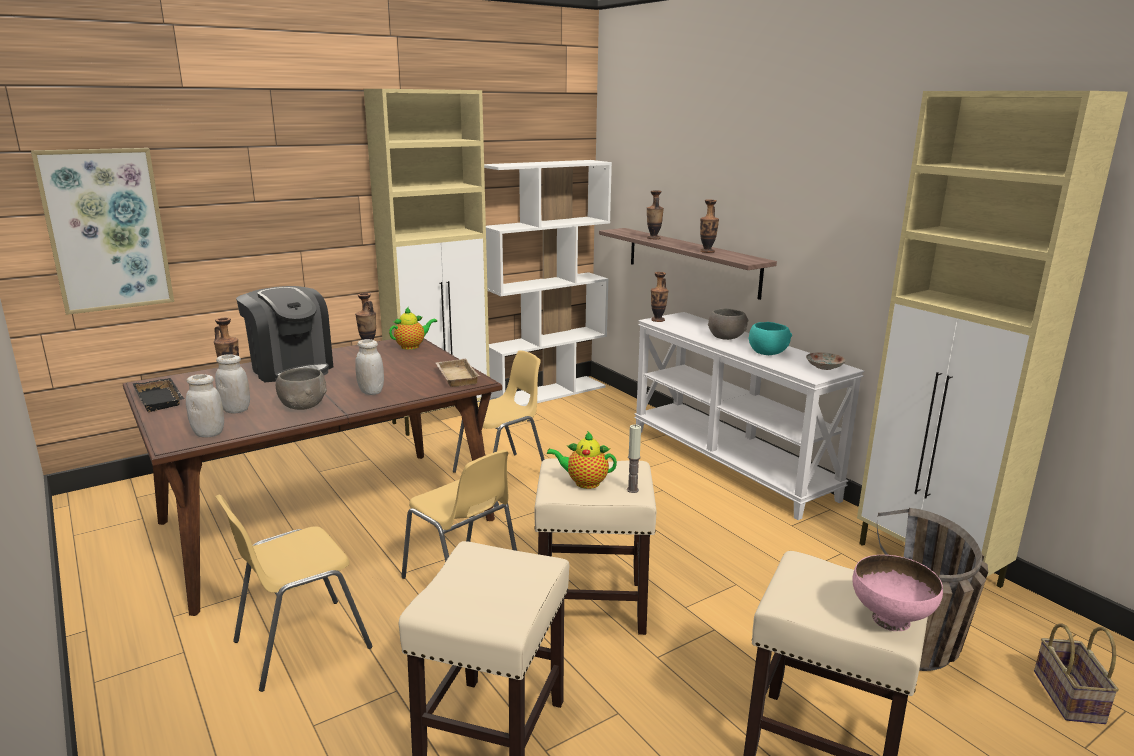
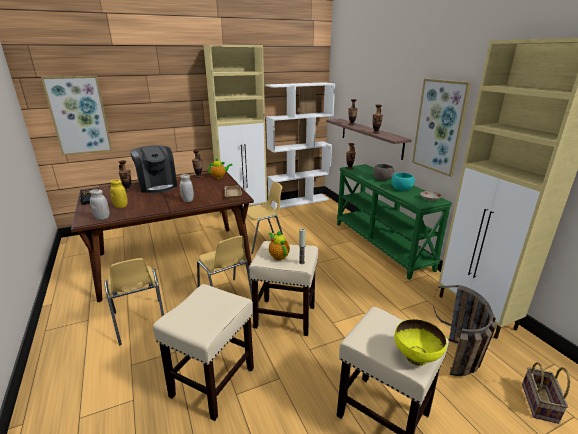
camera: 10 degrees right, 5 degrees up
white jar [215,354,250,414] -> yellow jar [110,179,128,208]
yellow chair [215,494,373,692] -> yellow chair turned 90 degrees counterclockwise [104,258,164,345]
grey bowl [276,368,327,410] -> none
teapot [547,431,617,489] -> teapot turned 45 degrees clockwise [269,231,290,260]
white console table [634,312,865,520] -> green console table [337,164,452,280]
pink bowl [852,555,943,631] -> yellow bowl [395,319,447,366]
none -> picture [412,78,472,177]

